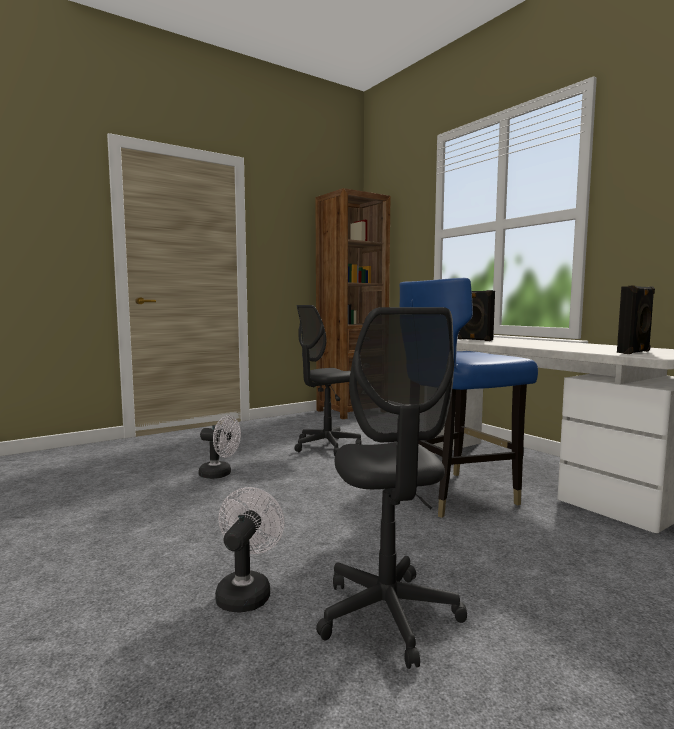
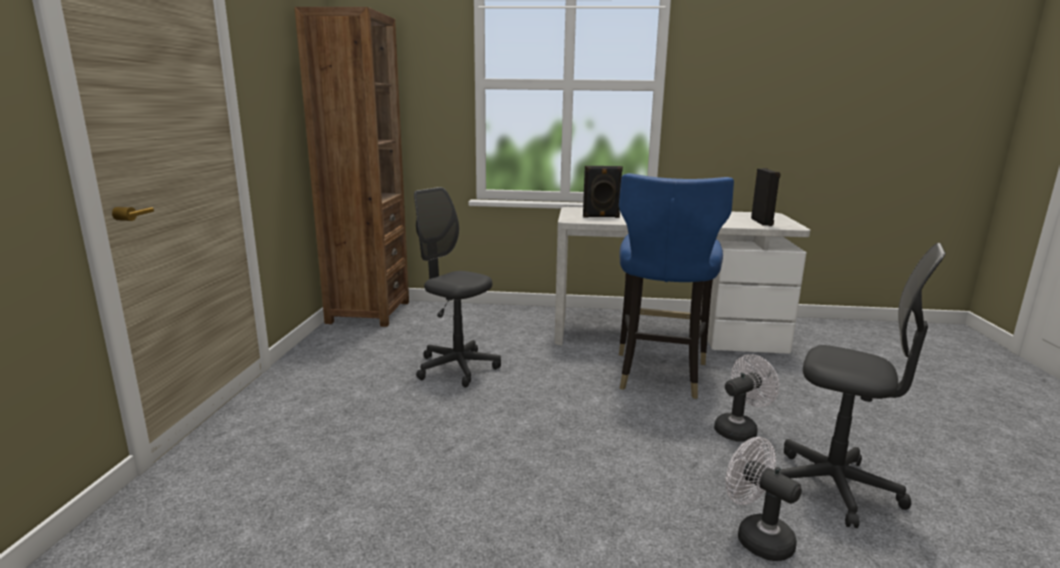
camera: 50 degrees left, 10 degrees up
white fan [199,415,241,479] -> white fan moved to [714,354,779,442]
grey office chair [295,305,362,456] -> grey office chair turned 120 degrees clockwise [414,187,501,387]

